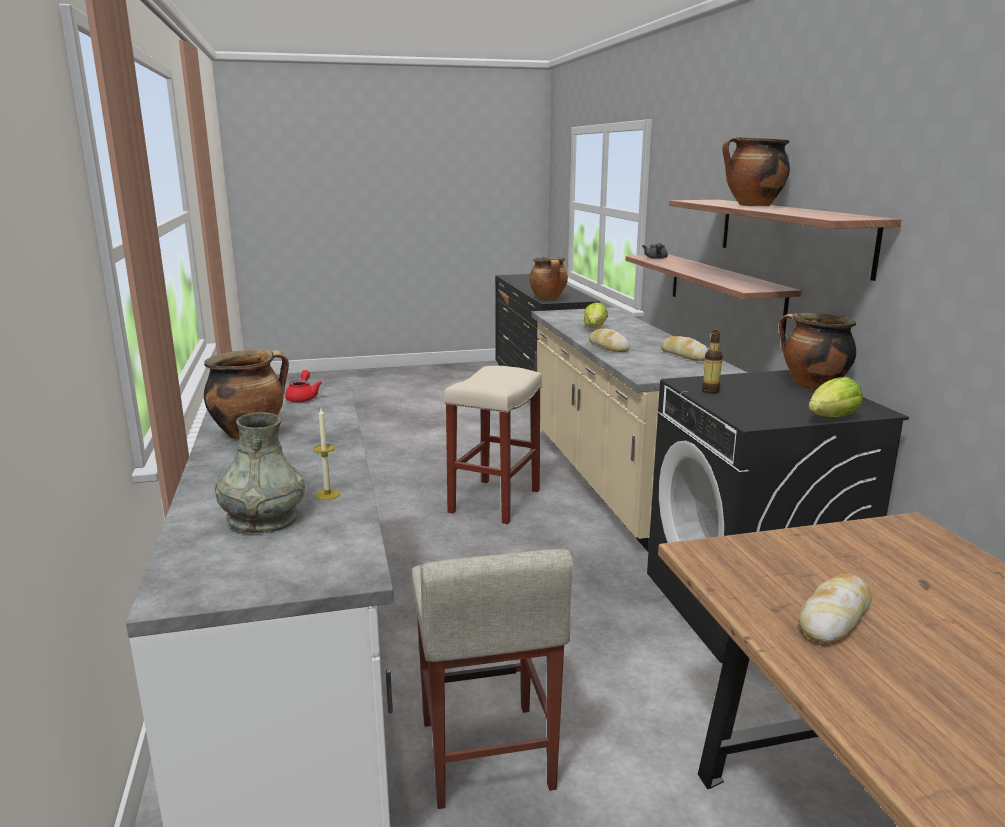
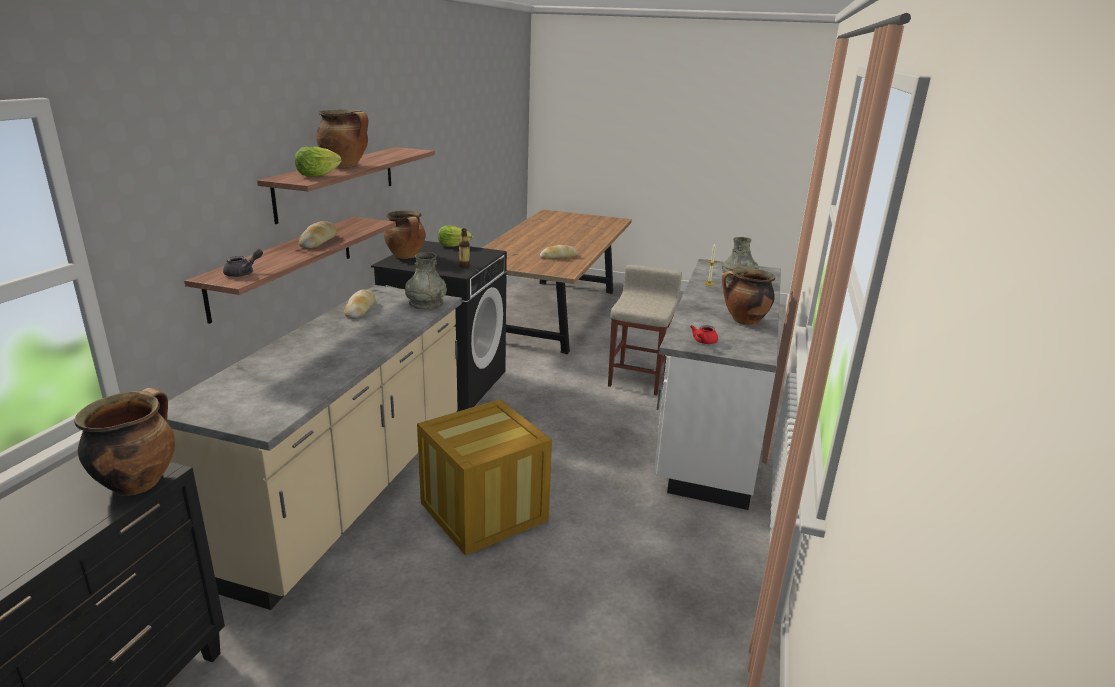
camera: 150 degrees left, 5 degrees up
beige stool [444,366,542,524] -> crate [417,399,552,556]
lettuce [584,302,608,328] -> lettuce moved to [295,147,342,177]
bread [589,329,630,352] -> bread moved to [299,221,337,249]
none -> grey vase [405,252,447,310]

